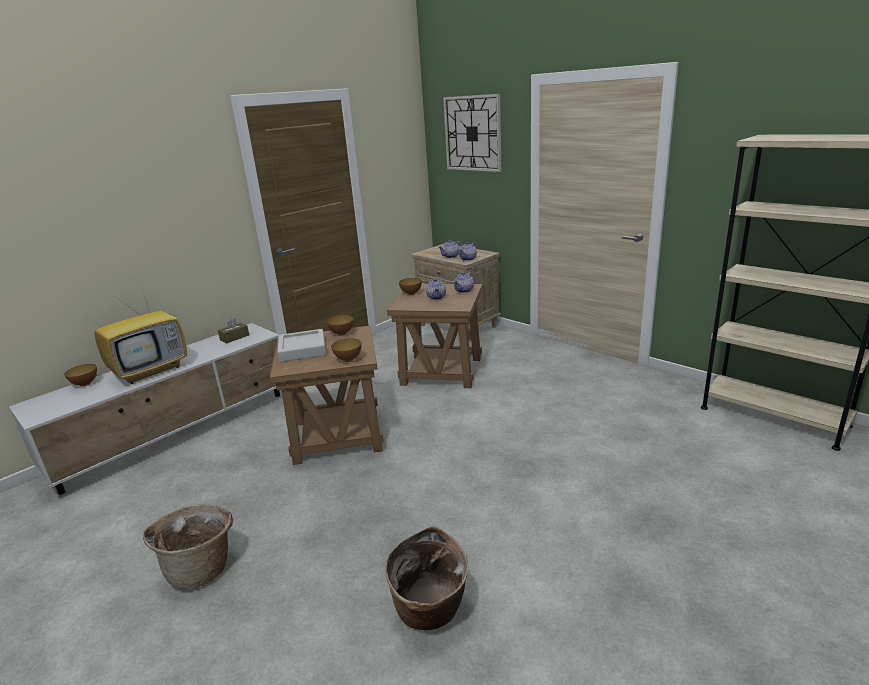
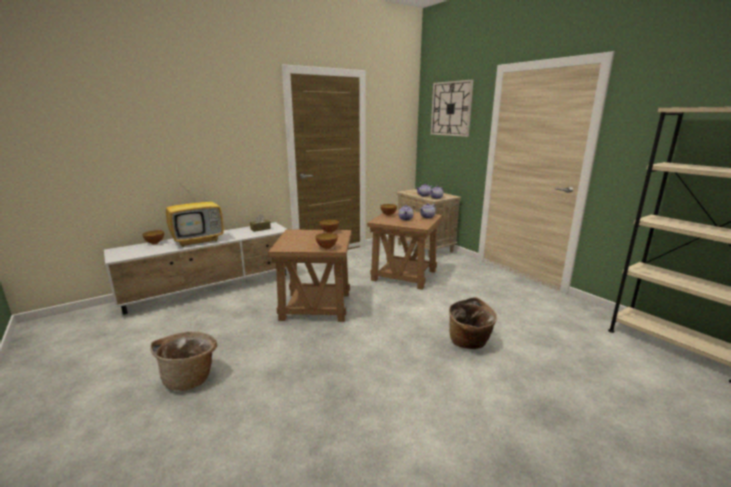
camera: 10 degrees right, 5 degrees down
grey tray [277,329,326,362] -> none
basket [385,526,468,630] -> basket moved to [449,297,497,349]

